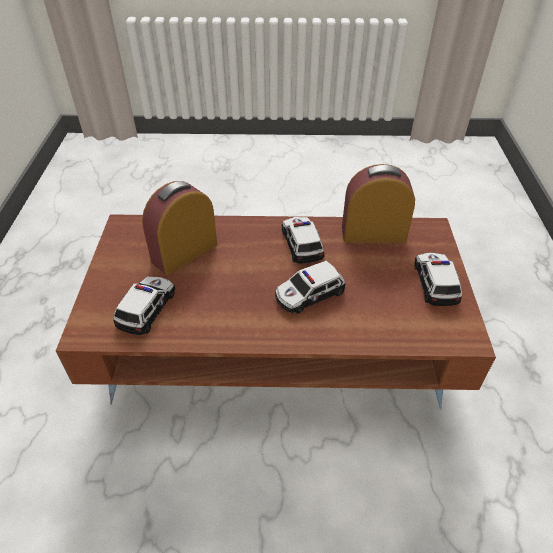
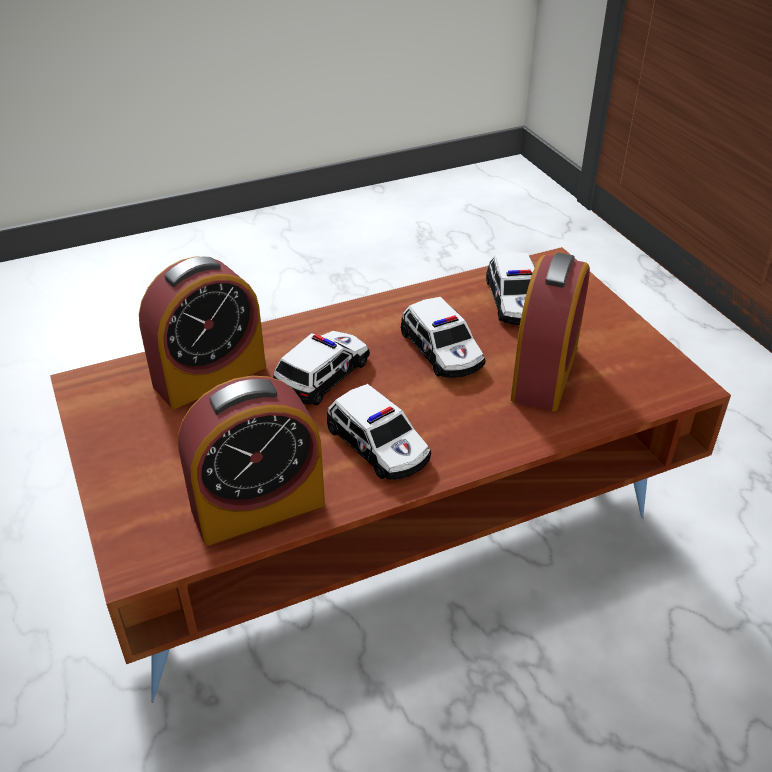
camera: 155 degrees right, 5 degrees down
toy car [414,252,462,306] -> toy car moved to [401,297,485,378]
none -> alarm clock [139,257,266,409]

